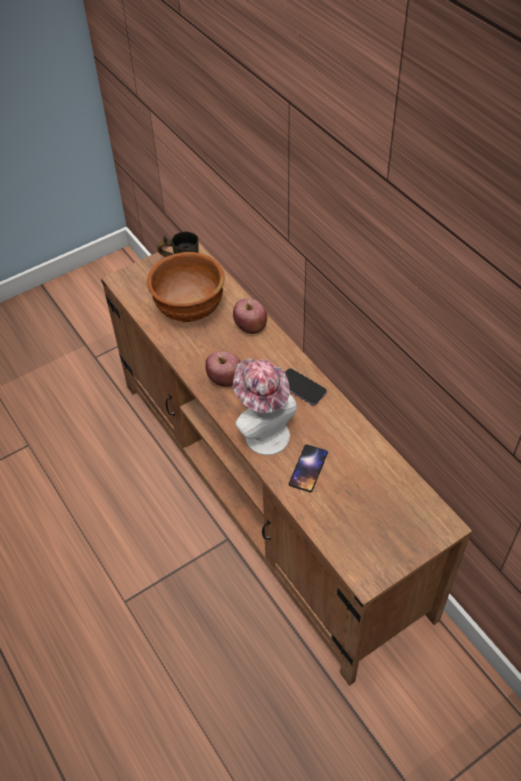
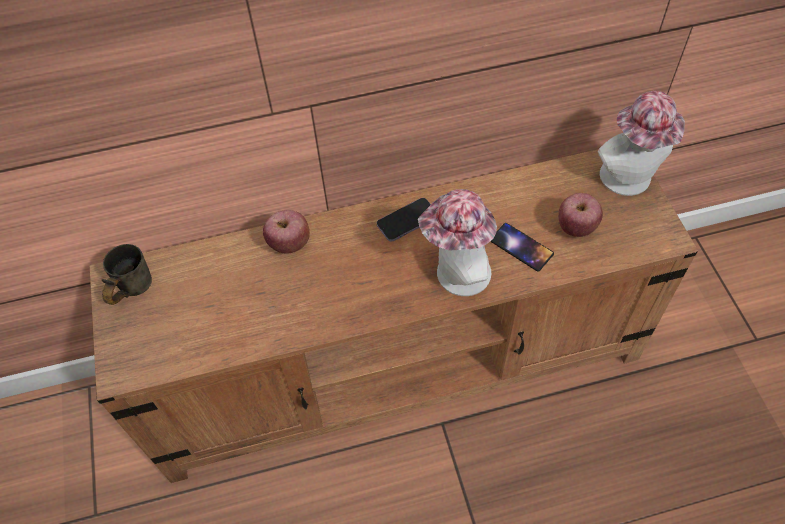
camera: 70 degrees left, 5 degrees up
brown bowl [147,252,225,322] -> none
apple [205,351,241,387] -> apple moved to [558,193,603,237]
none -> hat [598,91,685,196]

